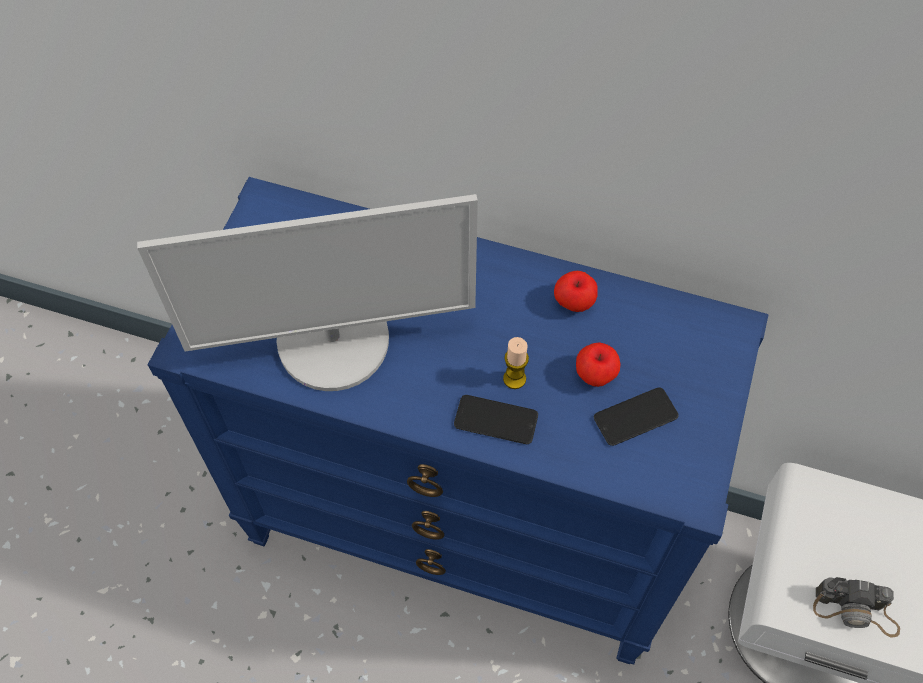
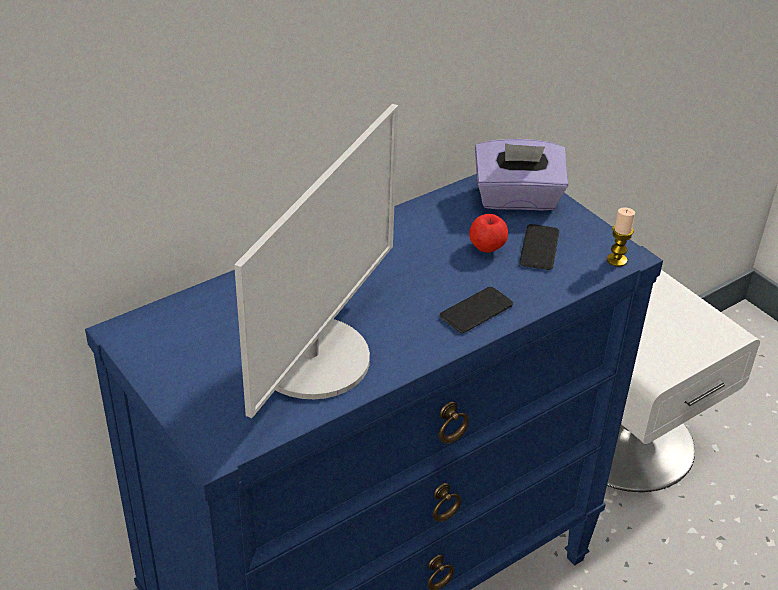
camera: 55 degrees left, 20 degrees down
candle [503,337,529,389] -> candle moved to [607,207,635,267]
apple [554,271,597,312] -> none
camera [813,577,900,638] -> none
none -> purple tissue box [475,139,568,211]

